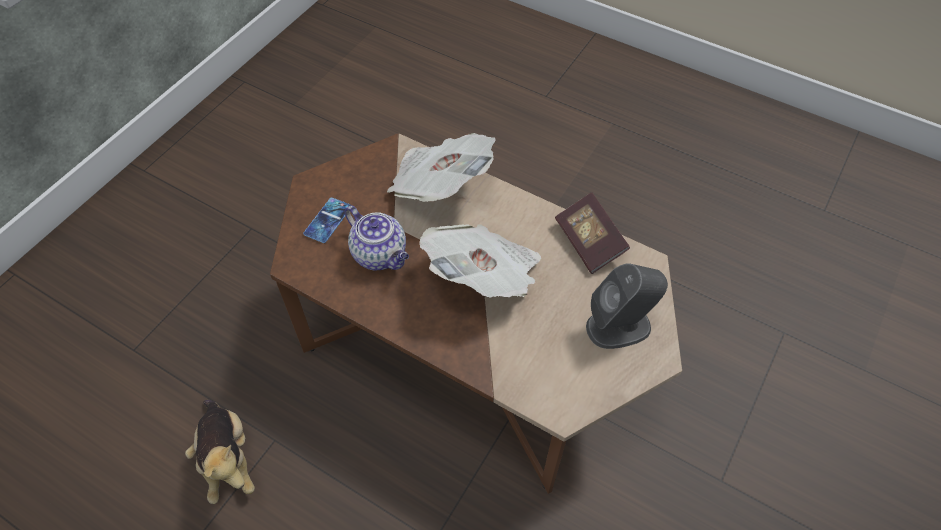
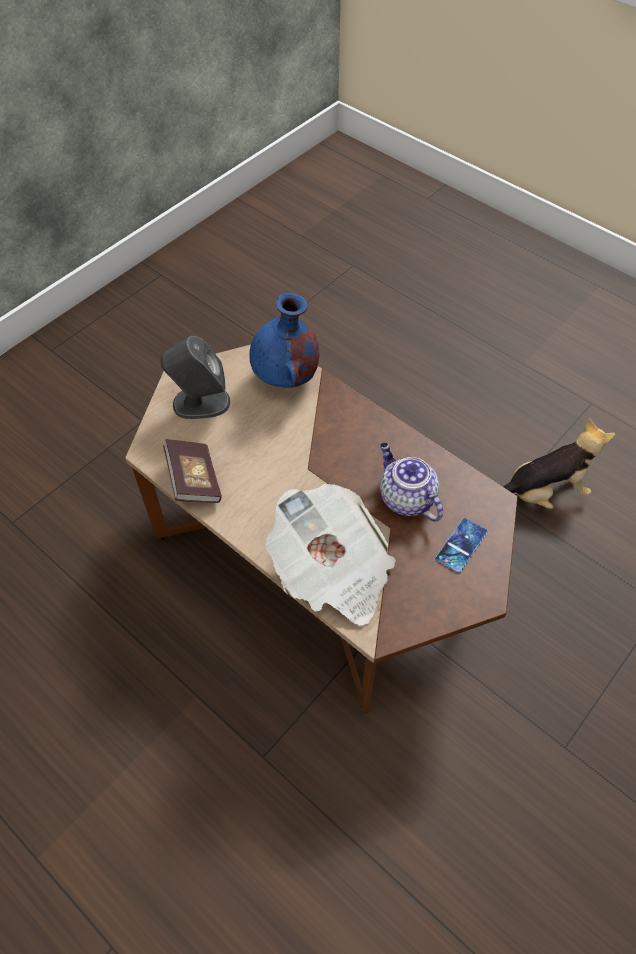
camera: 170 degrees left, 0 degrees up
plush toy [185,400,255,504] -> plush toy turned 90 degrees clockwise [503,418,615,509]
newspaper [419,224,541,298] -> none
none -> blue vase [249,292,319,388]

